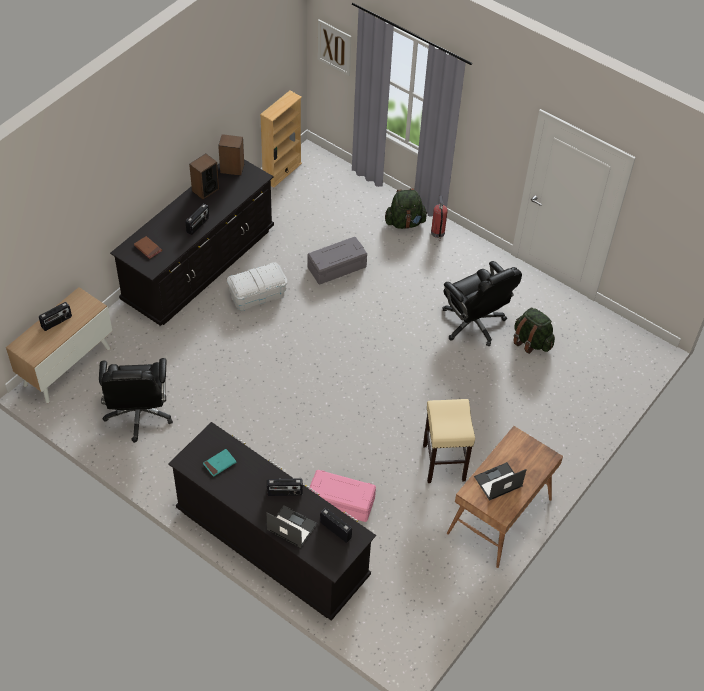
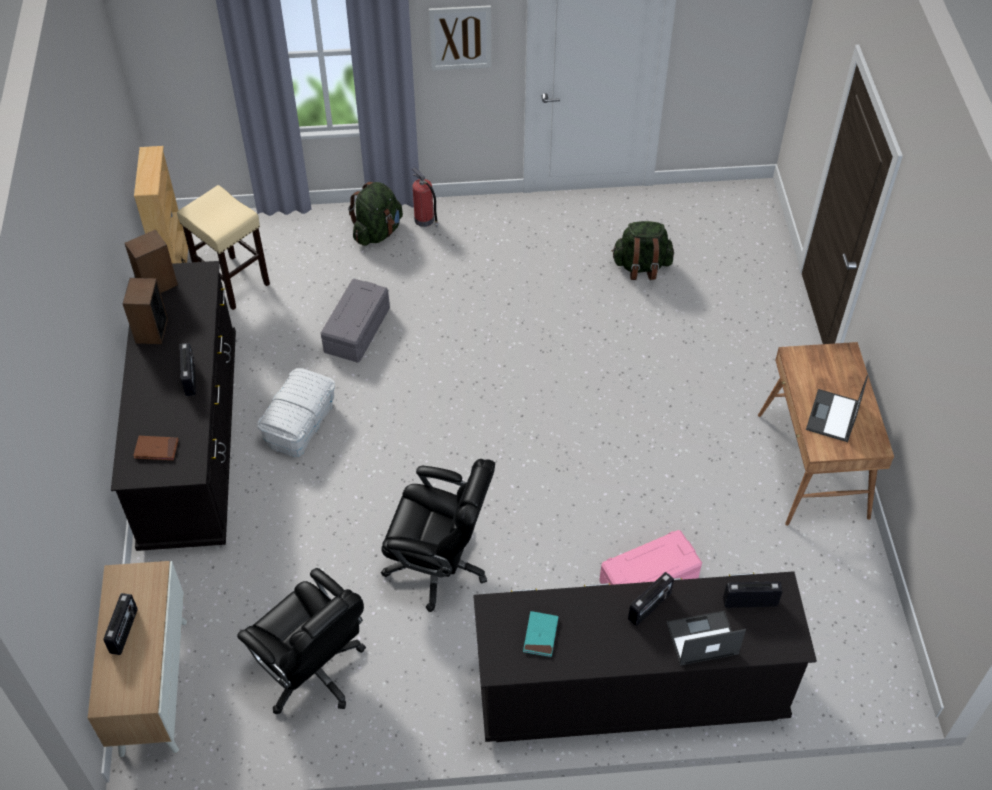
camera: 40 degrees left, 0 degrees up
picture [317,20,352,76] -> picture moved to [429,5,491,71]
beige stool [423,399,475,483] -> beige stool moved to [177,185,270,310]
black office chair [442,261,522,347] -> black office chair moved to [381,459,495,612]

